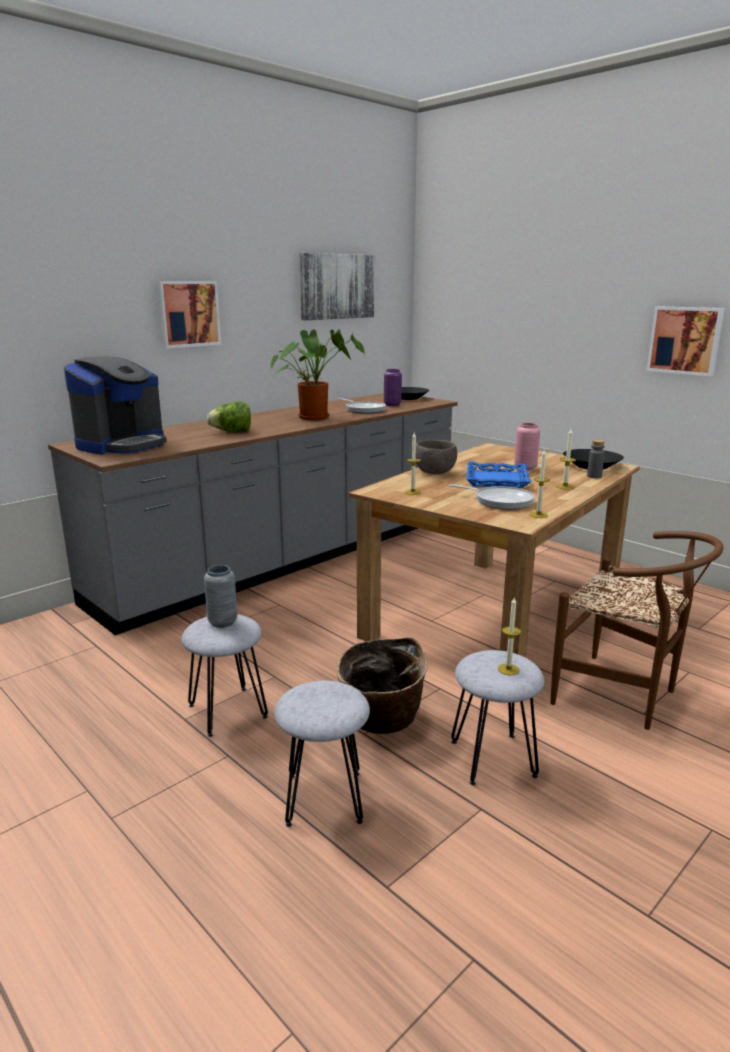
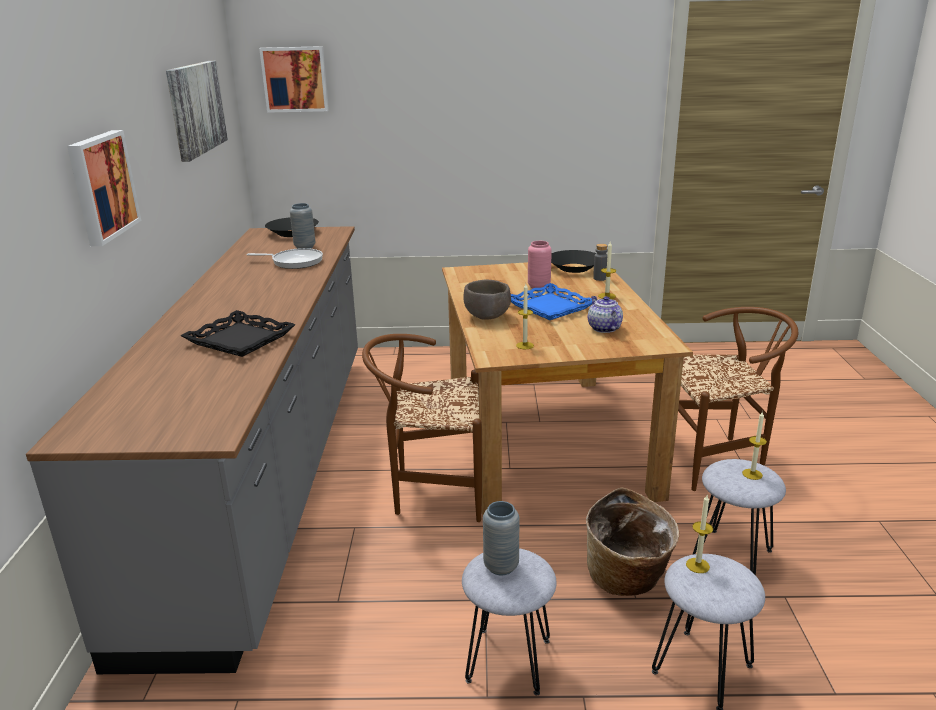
camera: 45 degrees left, 5 degrees up
coffee machine [64,356,167,455] -> none
lettuce [207,401,251,433] -> black tray [181,310,296,357]
potted plant [270,329,365,420] -> none
purple vase [384,369,402,406] -> grey vase [290,203,316,249]
frying pan [449,484,535,510] -> teapot [588,296,623,333]
candle [529,449,550,518] -> candle moved to [686,495,713,573]
picture [646,306,725,376] -> picture moved to [259,46,329,113]
none -> brown chair [362,334,482,522]

